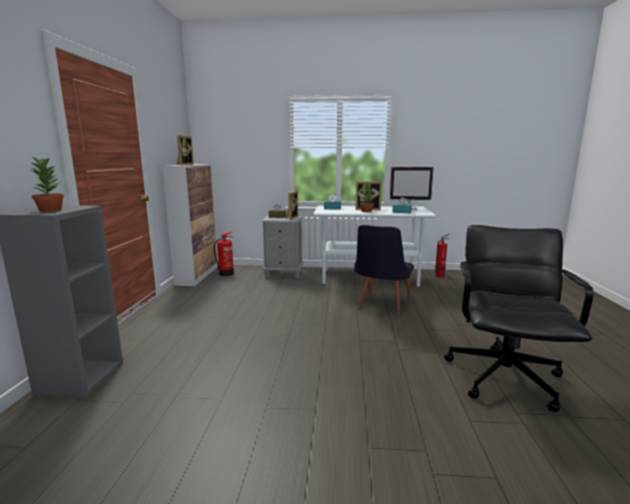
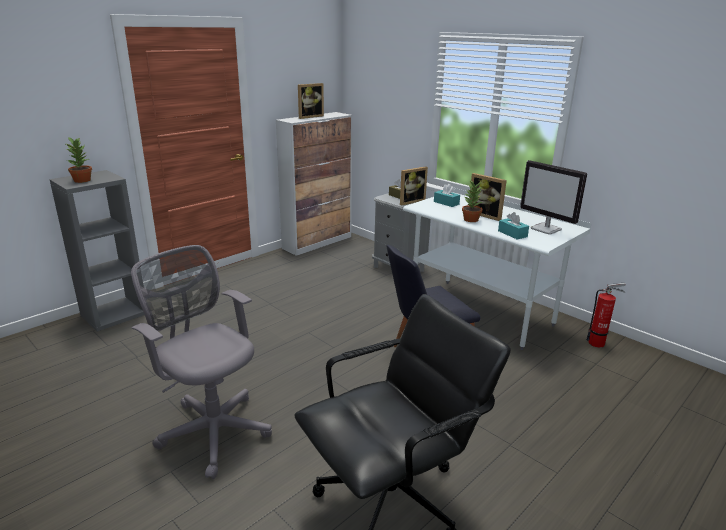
camera: 40 degrees right, 10 degrees up
fire extinguisher [214,231,234,276] -> none
none -> grey office chair [131,245,272,479]

